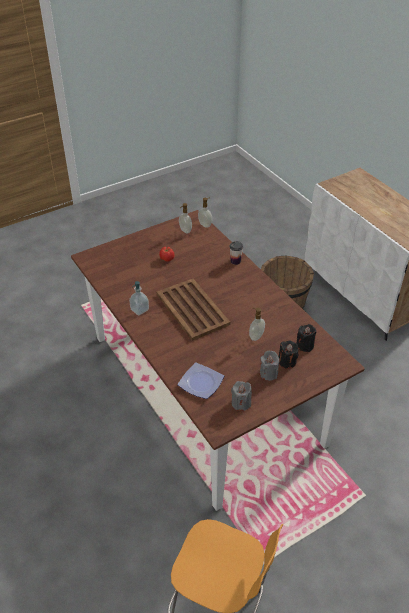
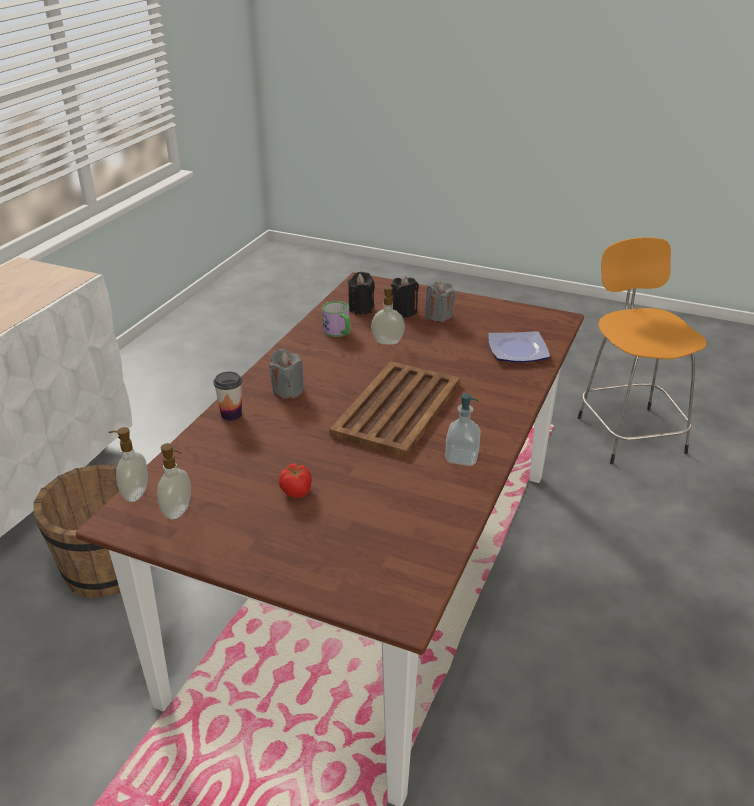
camera: 125 degrees left, 10 degrees down
grey candle [231,381,252,411] -> grey candle moved to [269,349,304,399]
none -> mug [322,301,351,337]

